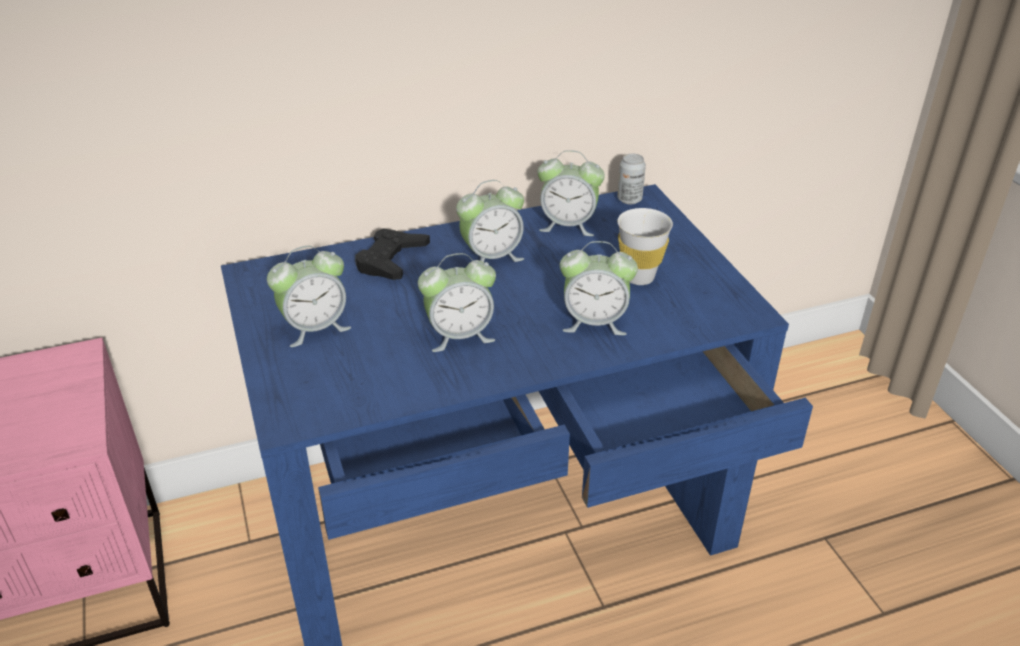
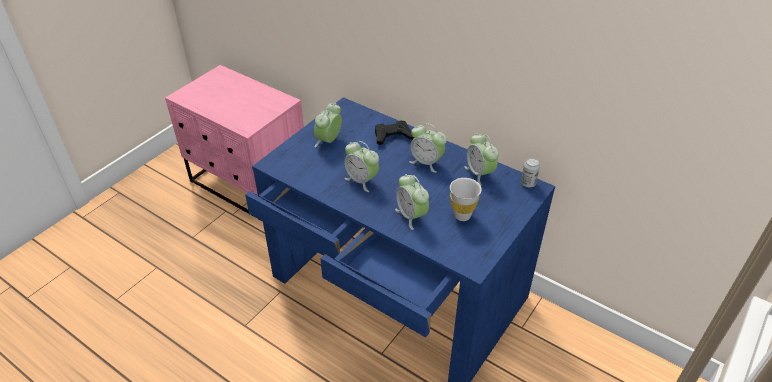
camera: 55 degrees right, 5 degrees up
alarm clock [267,246,351,347] -> alarm clock turned 90 degrees clockwise [314,103,342,147]

